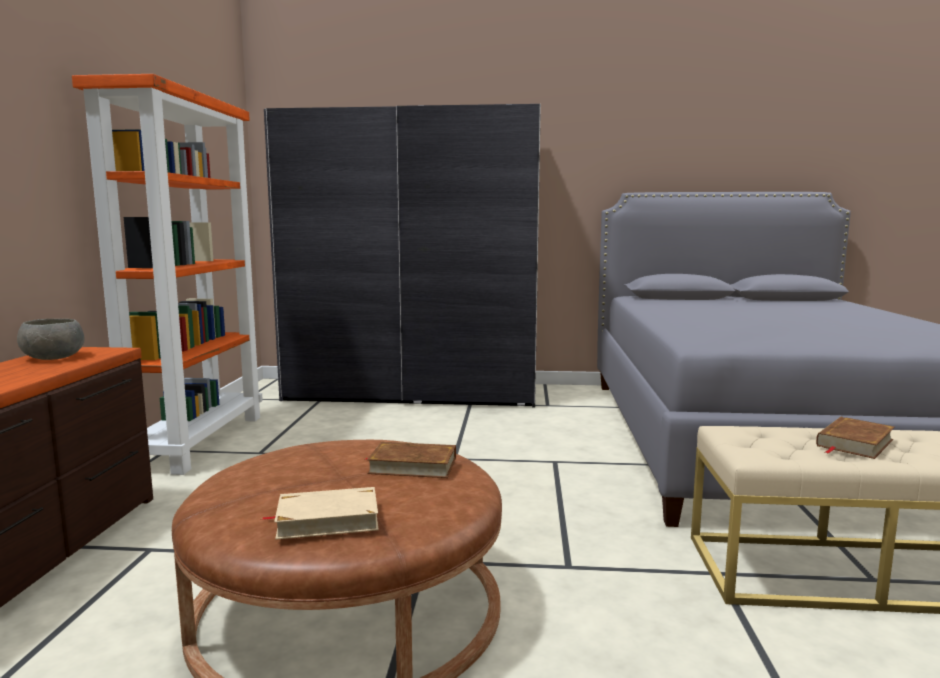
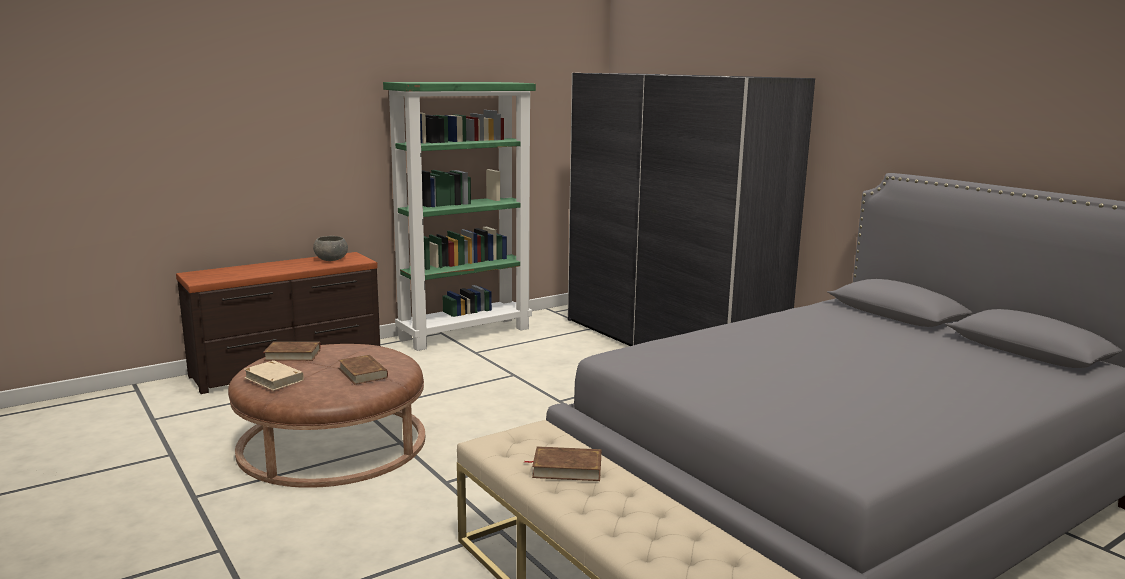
camera: 50 degrees right, 5 degrees up
orange bookcase [72,74,263,475] -> green bookcase [383,82,536,351]
none -> brown book [263,342,321,361]

